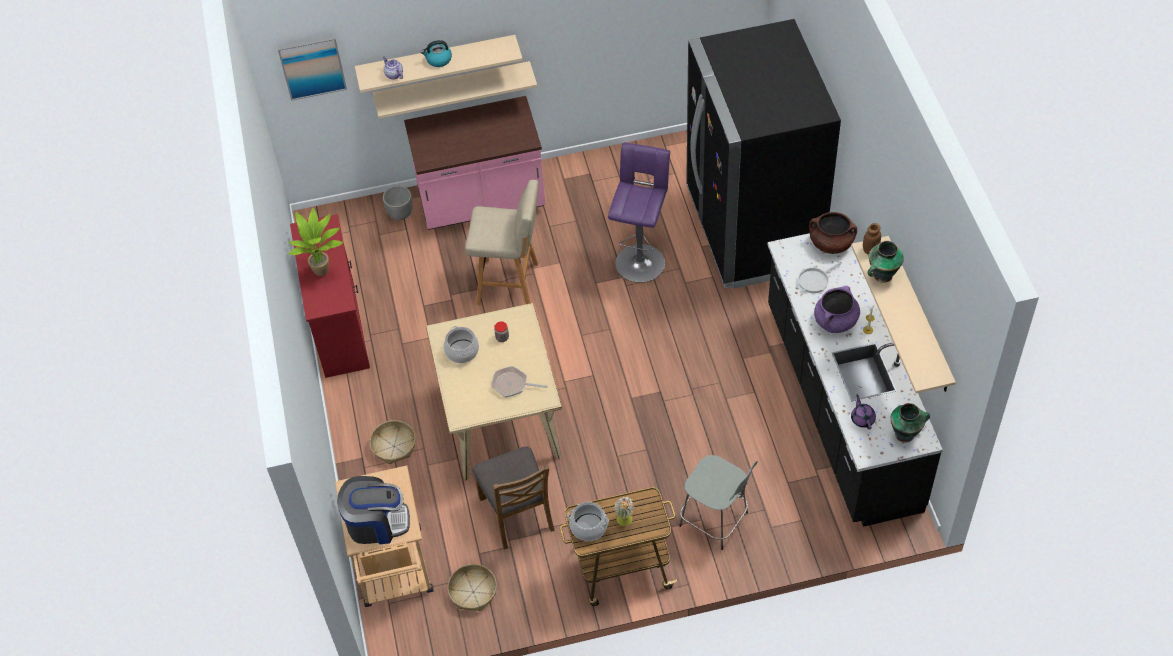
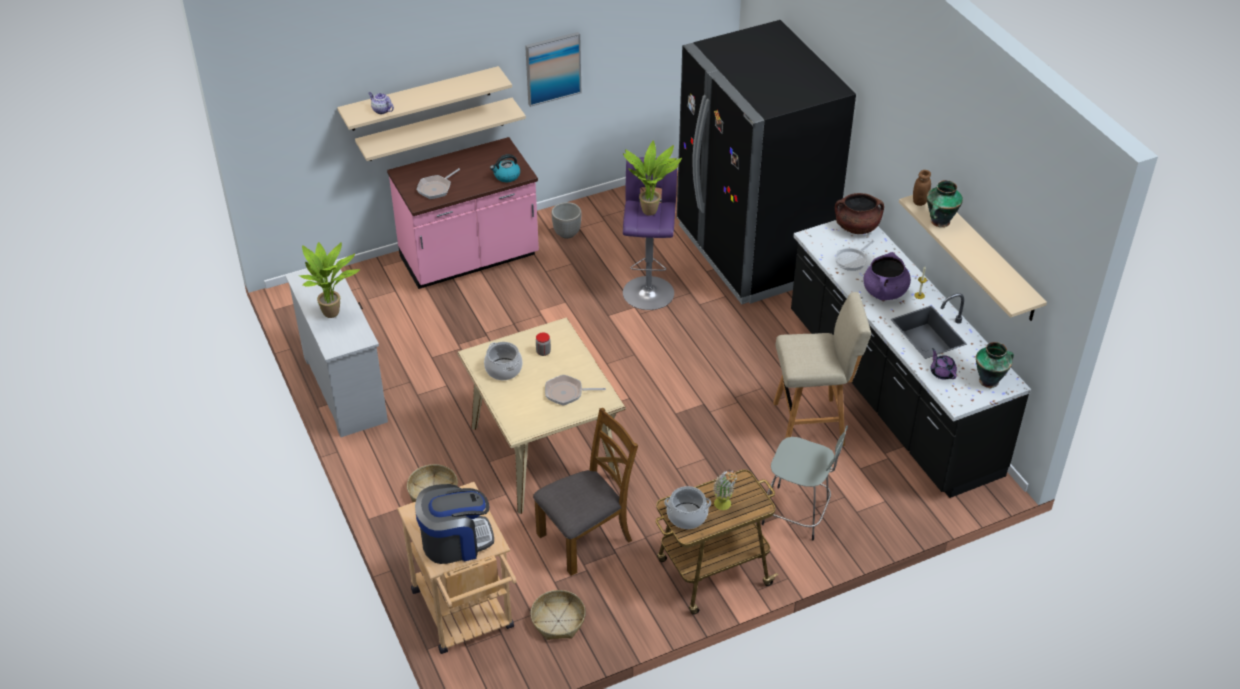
camera: 15 degrees left, 10 degrees down
picture [277,36,347,101] -> picture moved to [525,32,581,107]
red dresser [290,214,370,378] -> white dresser [285,261,388,437]
planter [383,186,413,220] -> planter moved to [551,202,582,239]
kettle [421,40,452,67] -> kettle moved to [490,154,520,182]
beige stool [465,180,539,305] -> beige stool moved to [773,292,871,446]
brown chair [472,446,555,550] -> brown chair turned 90 degrees counterclockwise [533,408,638,576]
none -> frying pan [417,168,460,199]
none -> potted plant [623,141,682,216]

